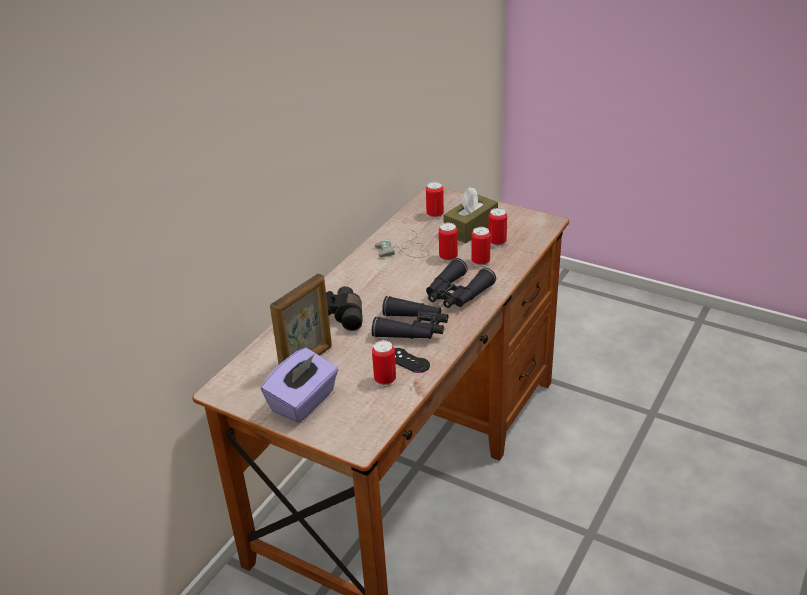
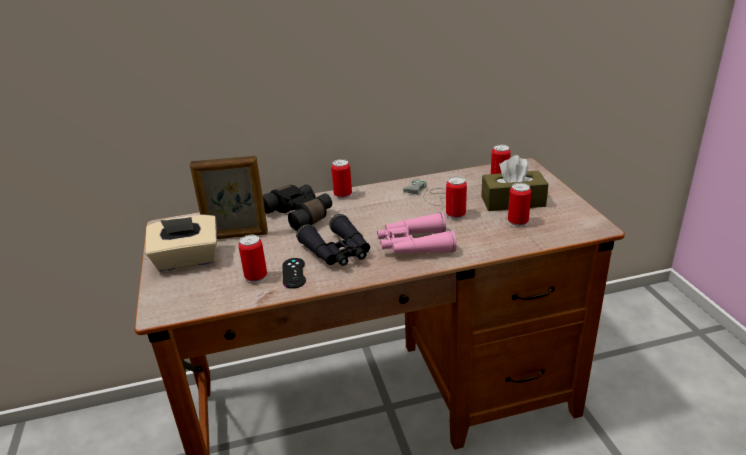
camera: 45 degrees right, 5 degrees down
purple tissue box [261,348,338,423] -> beige tissue box [146,214,217,272]
black binoculars [426,258,496,308] -> pink binoculars [377,212,457,254]
can [471,227,491,267] -> can moved to [331,159,352,200]

